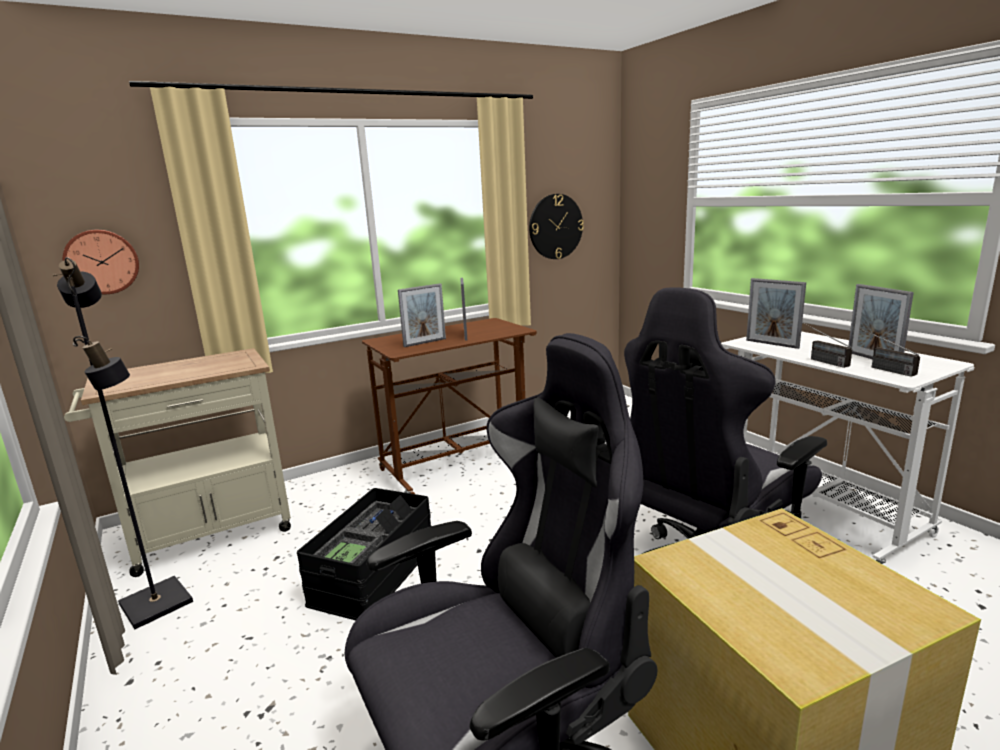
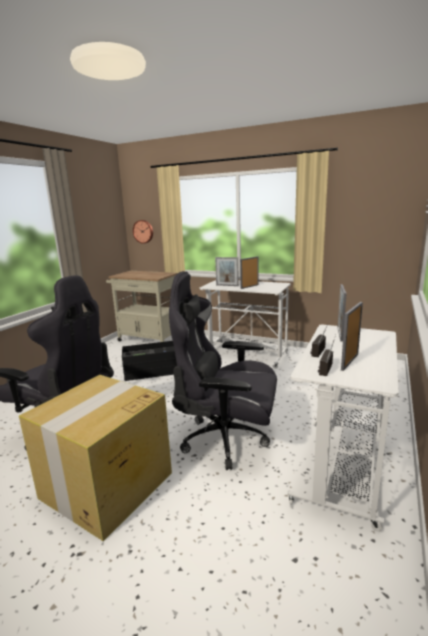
camera: 55 degrees right, 0 degrees up
black floor lamp [53,257,193,629] -> none
brown desk [362,318,537,494] -> white desk [200,280,291,369]
wall clock [529,194,584,259] -> none

